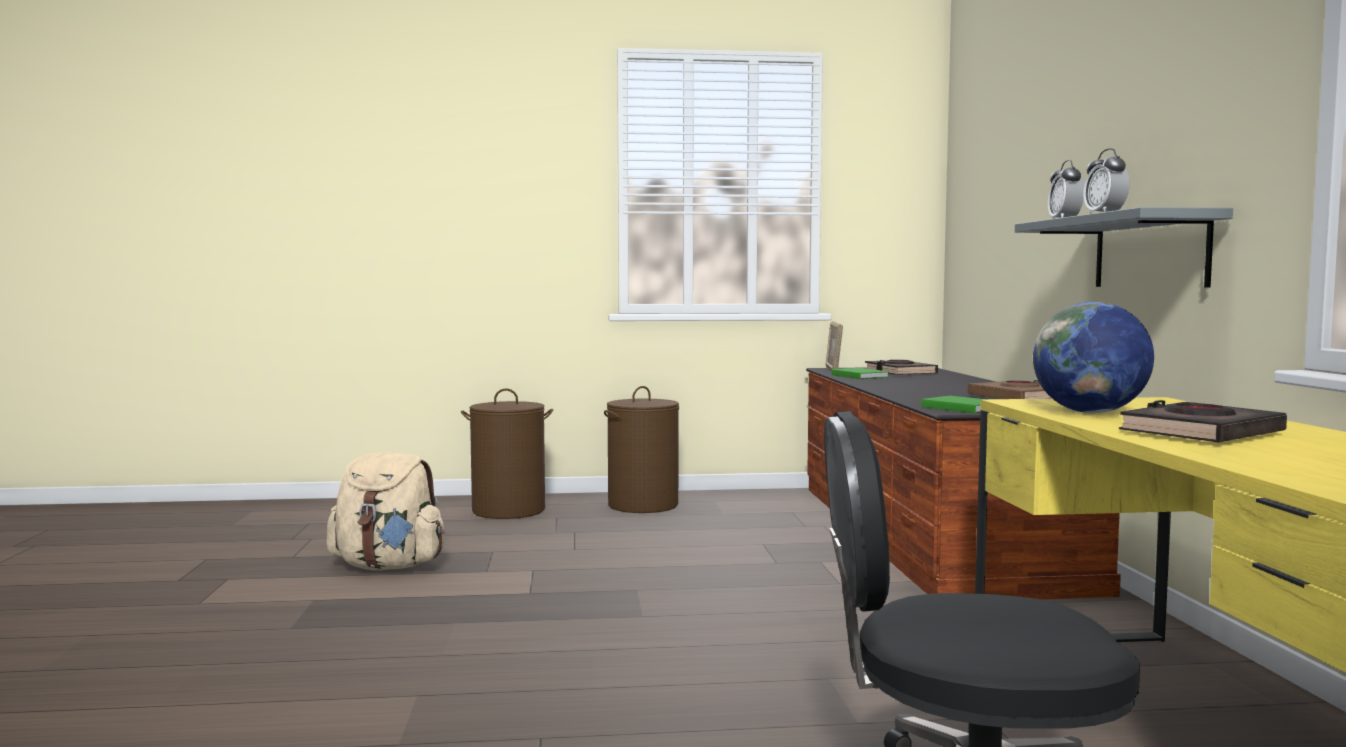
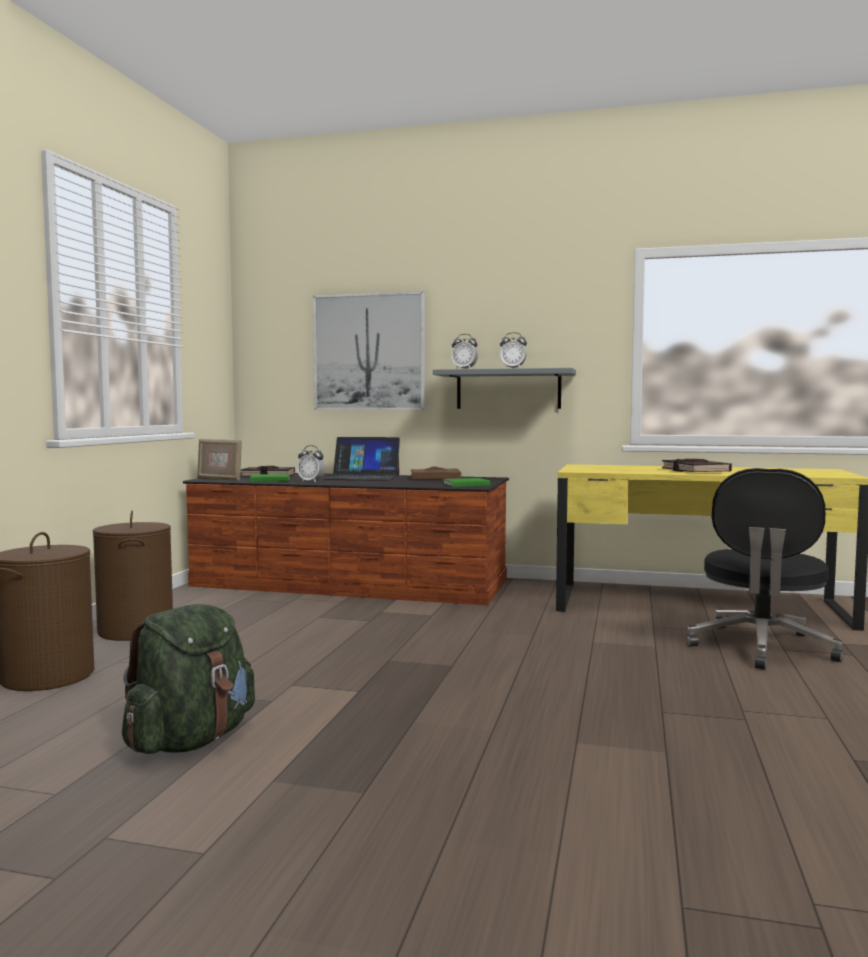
camera: 70 degrees left, 0 degrees up
beige backpack [327,452,445,570] -> green backpack [122,604,255,754]
globe [1033,302,1154,413] -> none
none -> alarm clock [297,445,325,483]
none -> picture [313,291,425,410]
none -> laptop [322,437,400,481]

